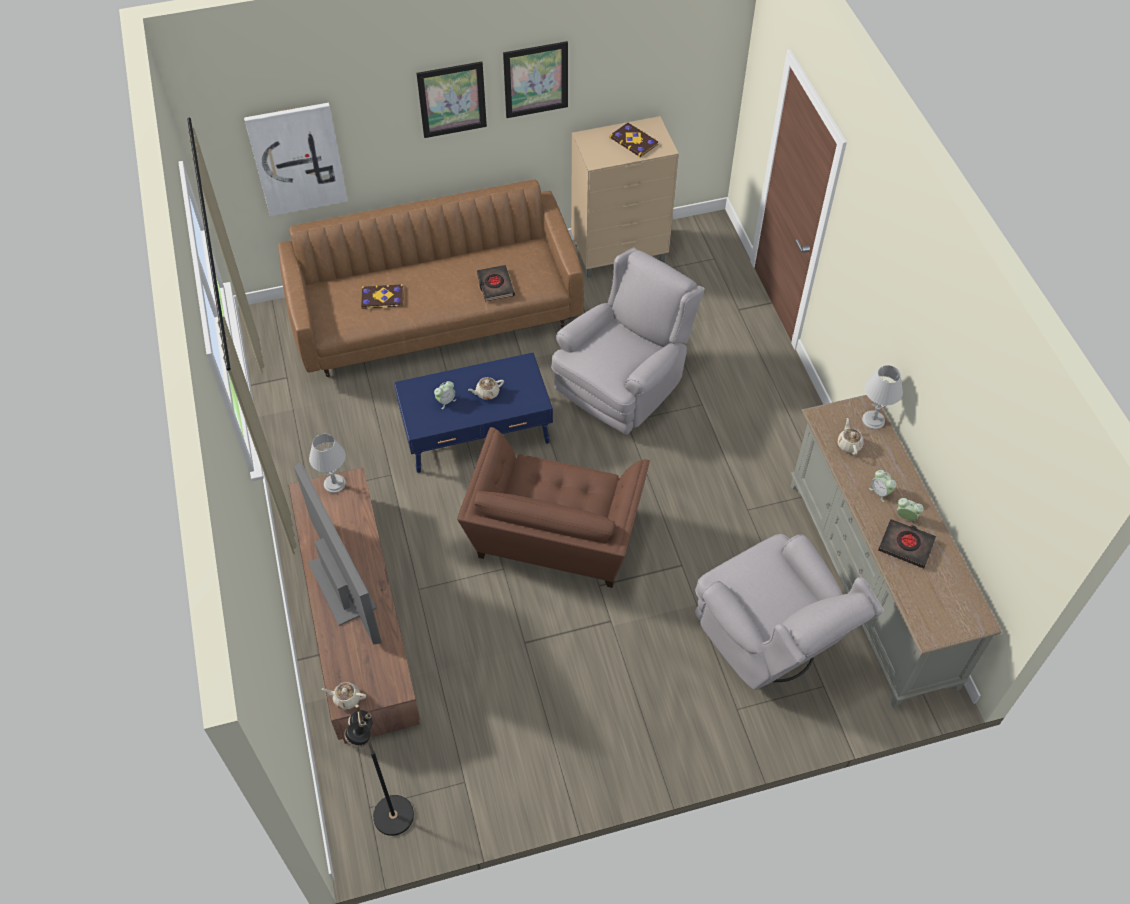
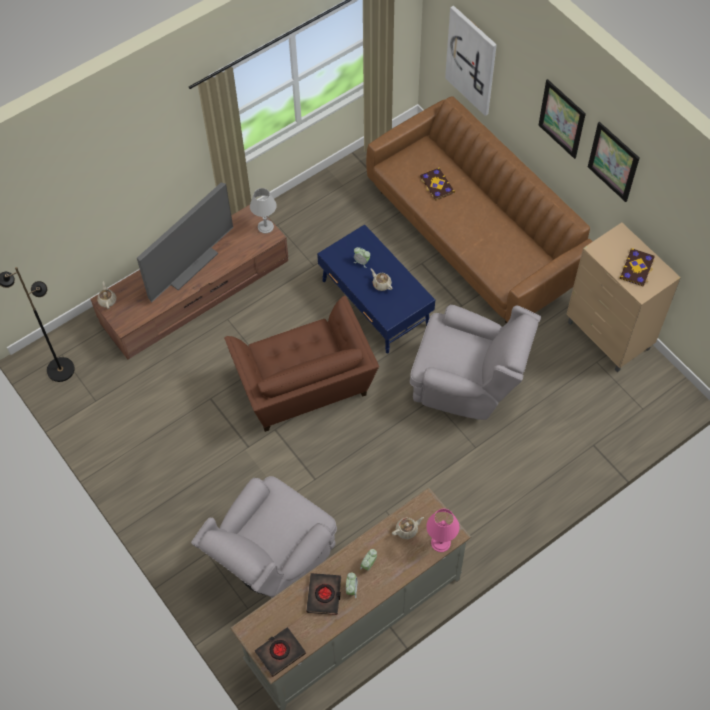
camera: 70 degrees right, 5 degrees up
brown armchair [457,427,650,588] -> brown armchair turned 105 degrees counterclockwise [224,296,379,432]
black book [477,265,515,302] -> black book moved to [255,627,306,677]
grey table lamp [862,365,903,429] -> pink table lamp [426,509,459,552]

